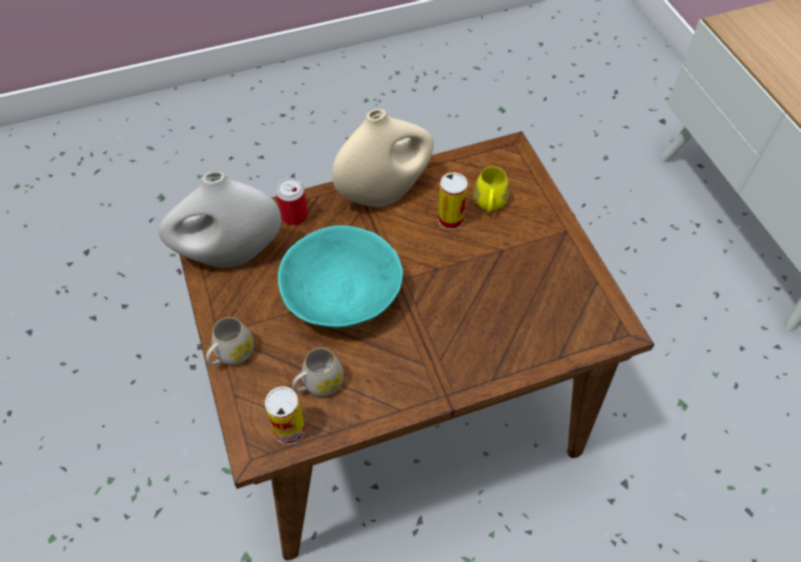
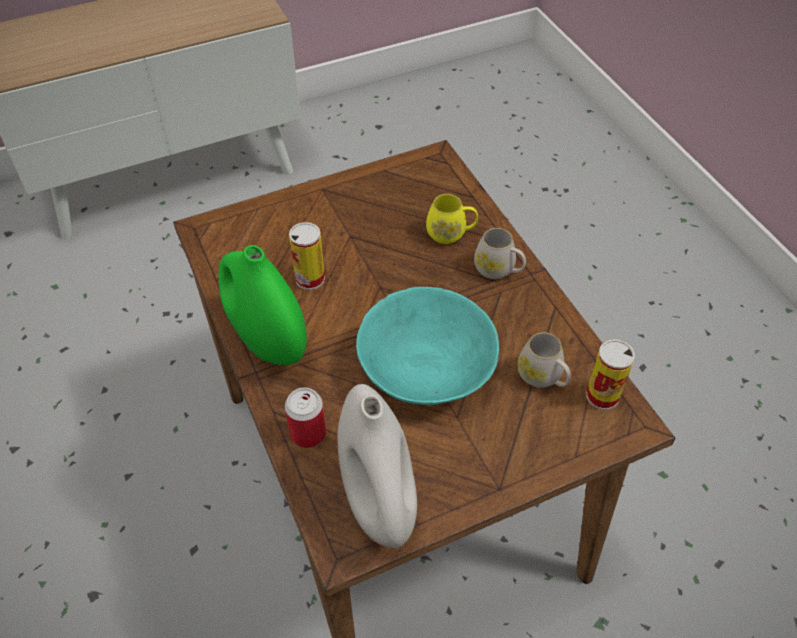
camera: 95 degrees left, 5 degrees down
white mug [206,317,254,366] -> white mug moved to [474,228,526,279]
beige vase [332,109,434,207] -> green vase [219,245,307,365]
yellow mug [473,166,509,213] -> yellow mug moved to [426,194,478,244]

